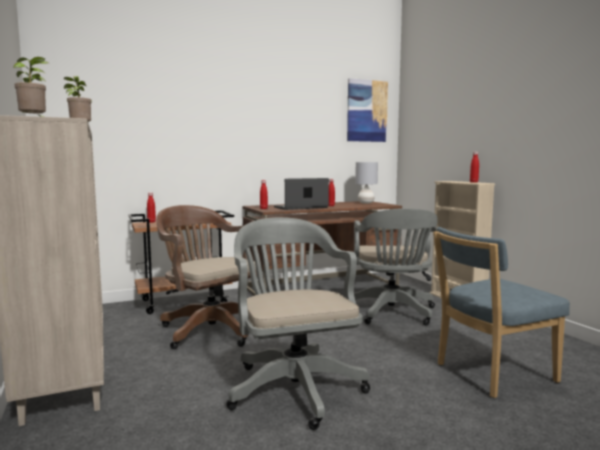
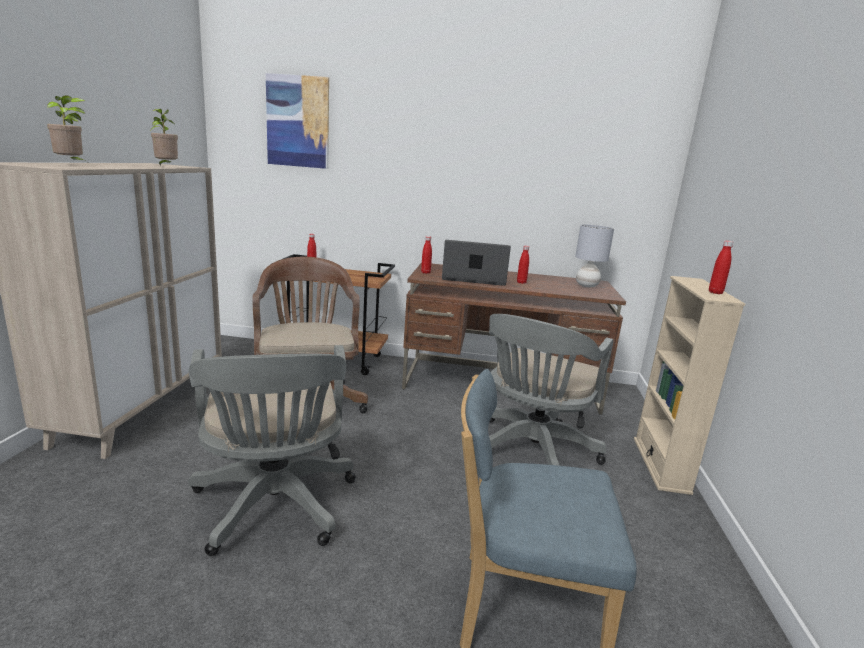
camera: 30 degrees right, 10 degrees up
grey office chair [226,217,370,430] -> grey office chair turned 150 degrees clockwise [188,345,356,556]
picture [347,78,388,142] -> picture moved to [266,73,329,169]

